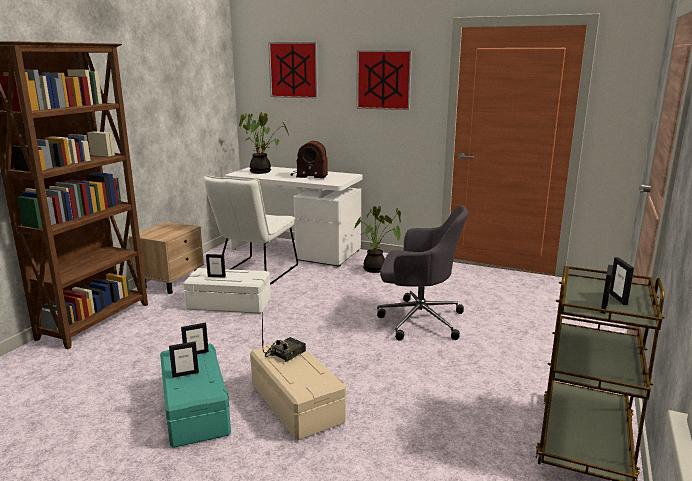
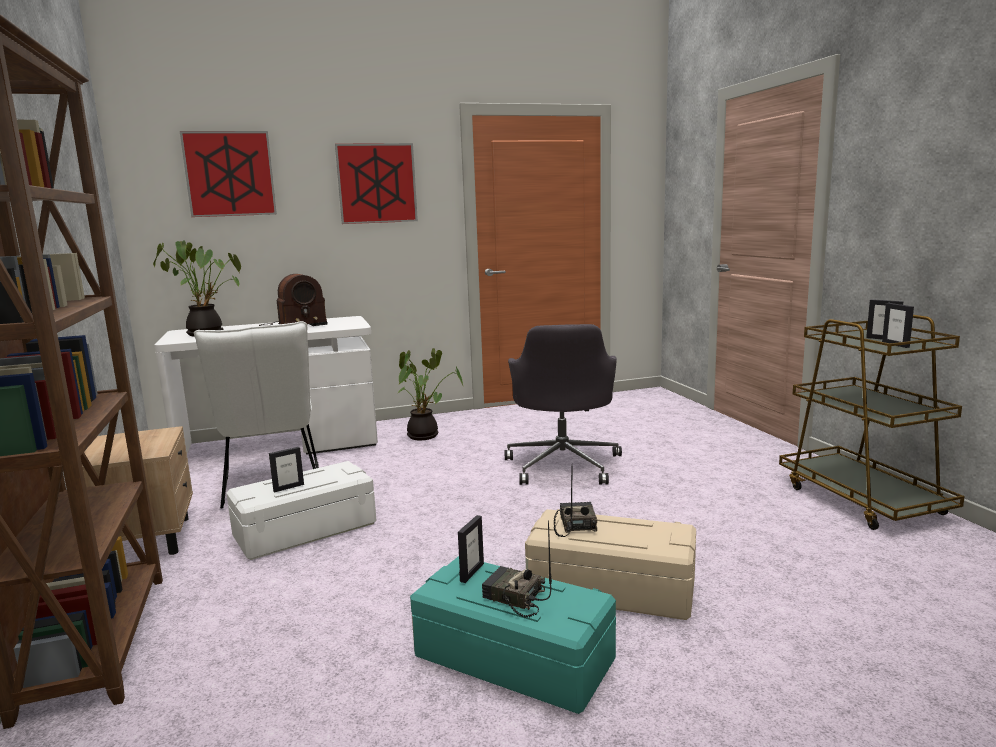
camera: 40 degrees left, 5 degrees down
picture frame [169,341,199,378] -> radio [482,520,552,618]
grey office chair [377,205,468,341] -> grey office chair turned 120 degrees clockwise [505,324,622,485]

